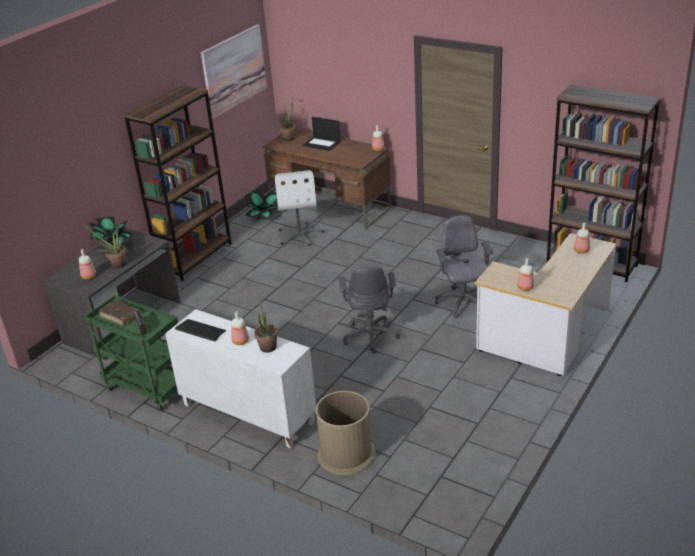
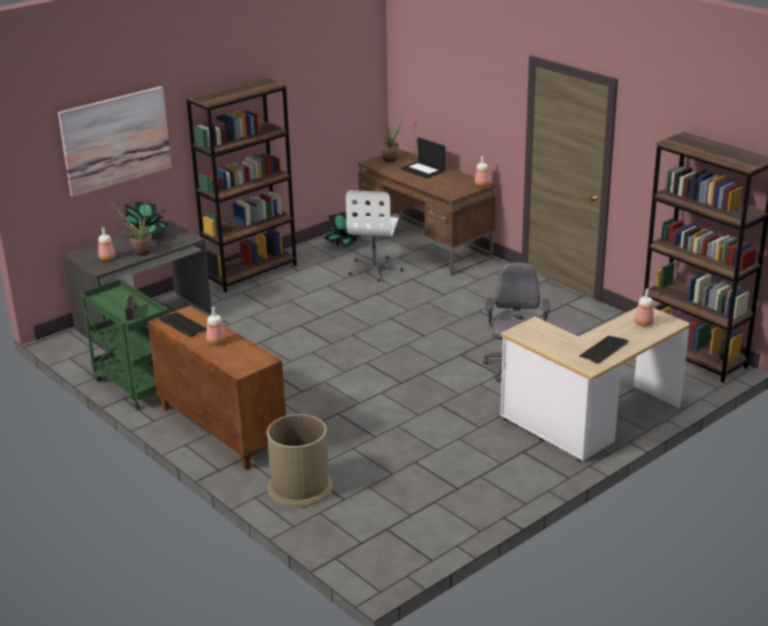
camera: 15 degrees right, 5 degrees down
brown book [99,300,139,326] -> none
white cabinet [165,309,316,448] -> brown cabinet [148,305,286,470]
picture [201,24,267,119] -> picture moved to [58,86,172,197]
potted plant [254,294,278,353] -> none
grey office chair [339,266,400,354] -> none
bottle [517,258,534,291] -> none
none -> keyboard [579,336,629,364]

